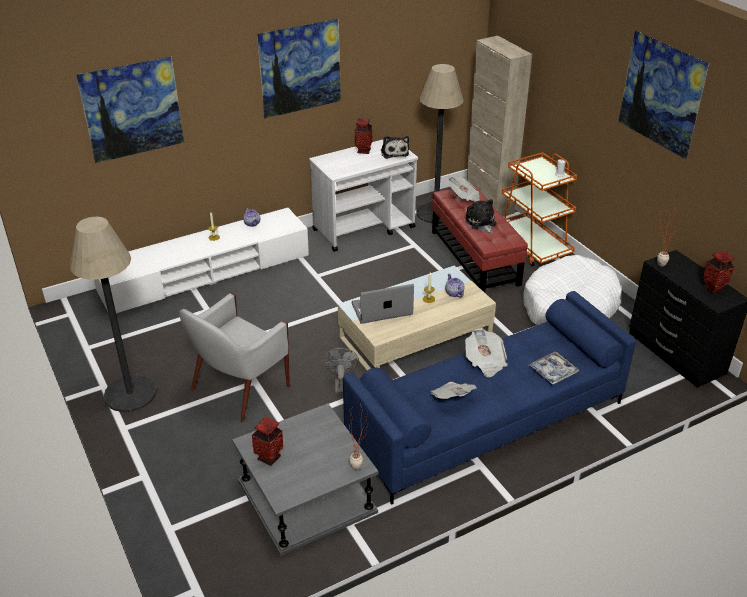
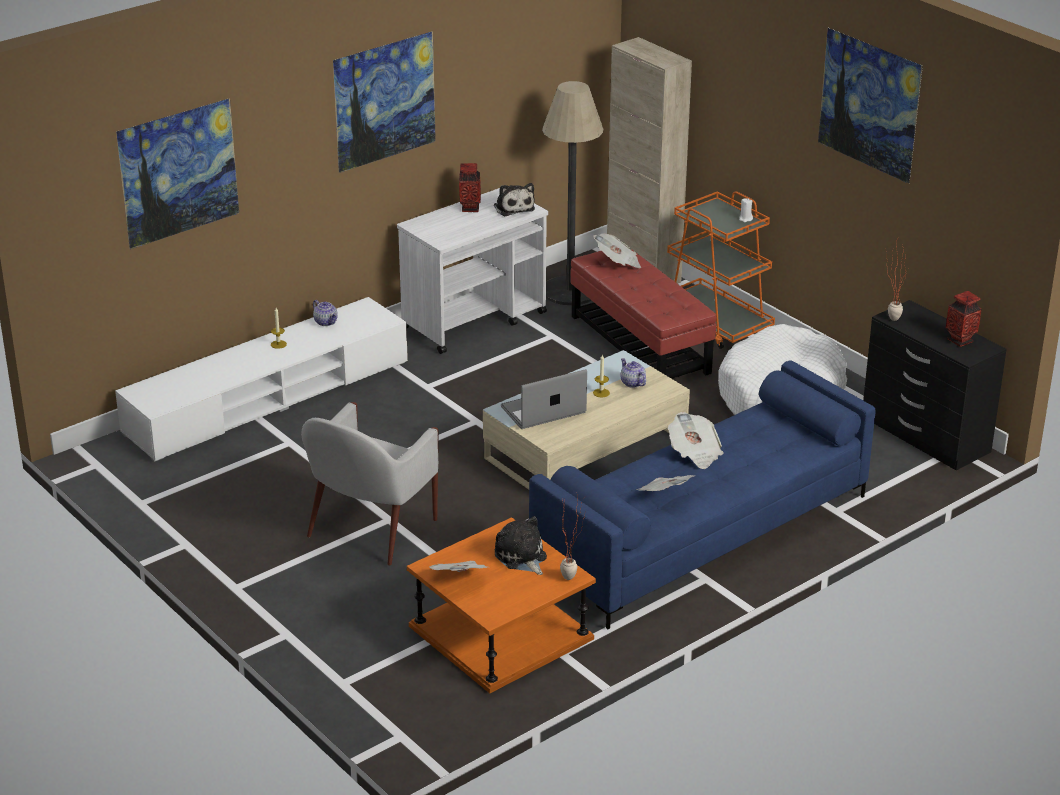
camera: 10 degrees left, 5 degrees down
floor lamp [70,217,157,412] -> none
grey side table [232,403,378,556] -> orange side table [407,517,596,693]
vase [252,417,283,466] -> newspaper [429,561,487,572]
grey fan [322,348,359,394] -> none
plush toy [465,199,496,234] -> plush toy moved to [495,516,547,575]
tray [529,351,579,385] -> none

